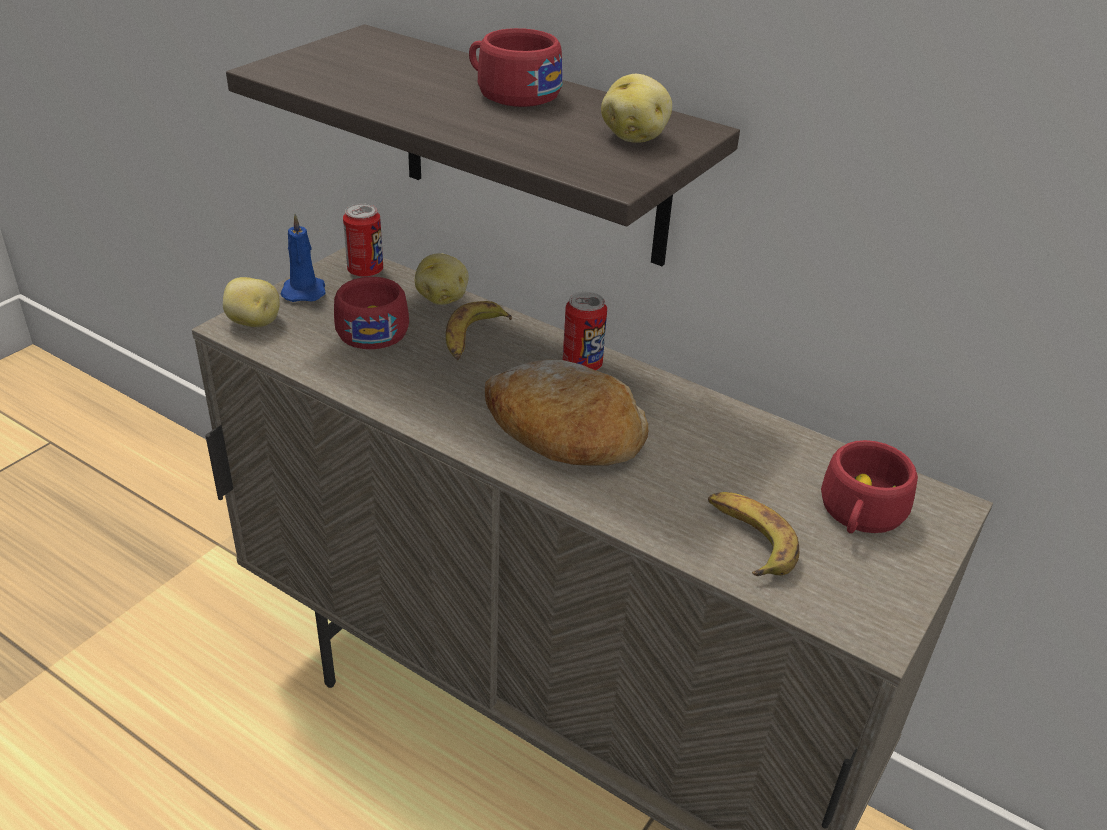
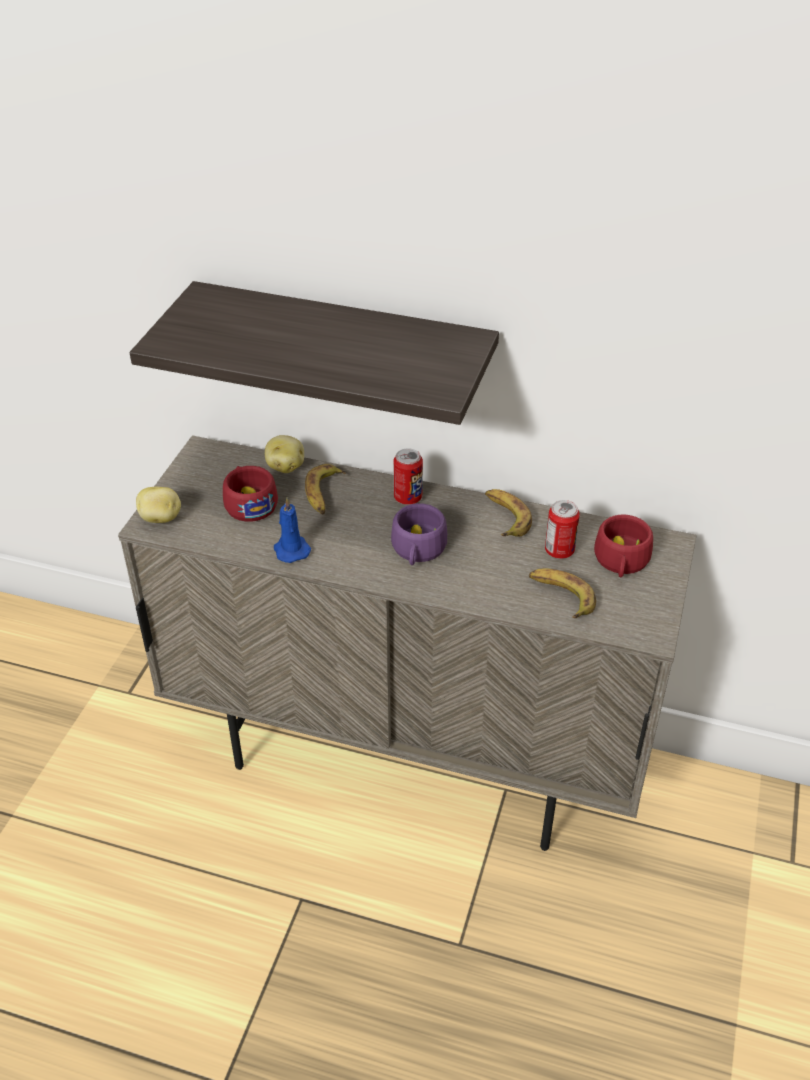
camera: 15 degrees left, 5 degrees up
blue candle [281,213,326,302] -> blue candle moved to [274,497,311,563]
can [343,203,383,277] -> can moved to [545,500,580,559]
red cup [469,28,563,107] -> none
bread [485,359,648,466] -> purple cup [391,503,447,565]
potato [601,74,672,143] -> none
none -> banana [485,489,532,537]

